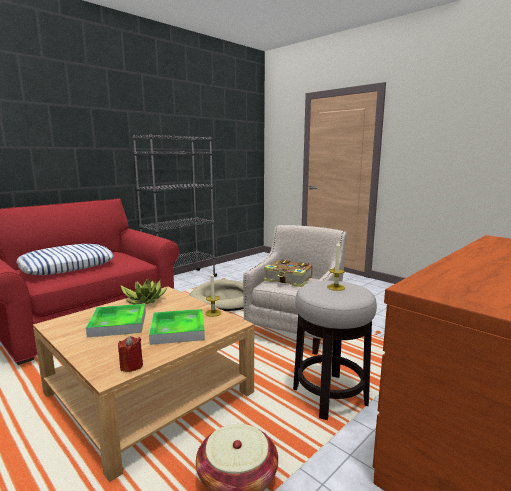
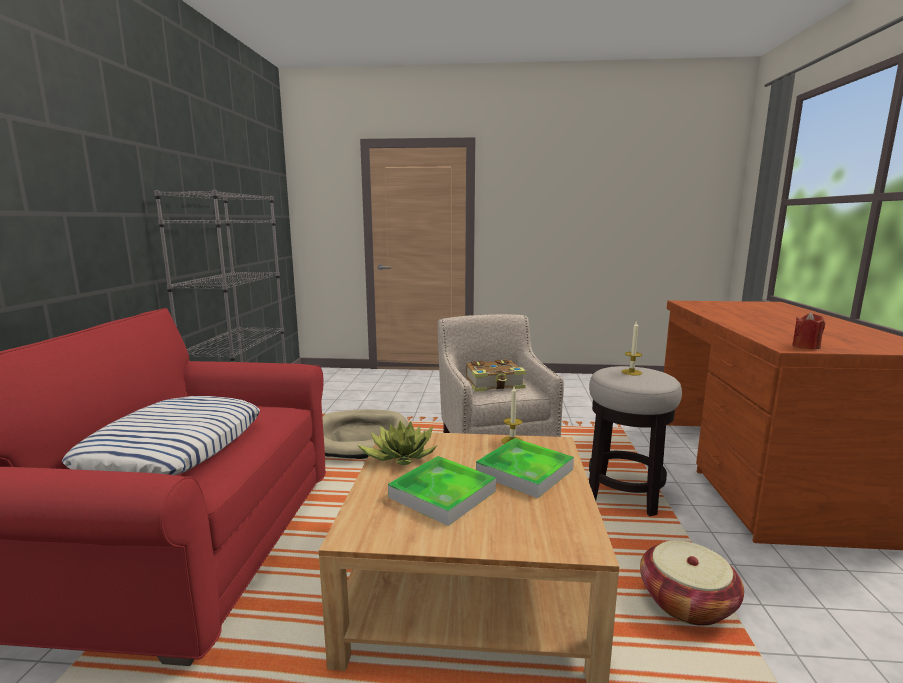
camera: 40 degrees left, 0 degrees up
red candle [118,336,143,372] -> red candle moved to [792,312,825,350]

